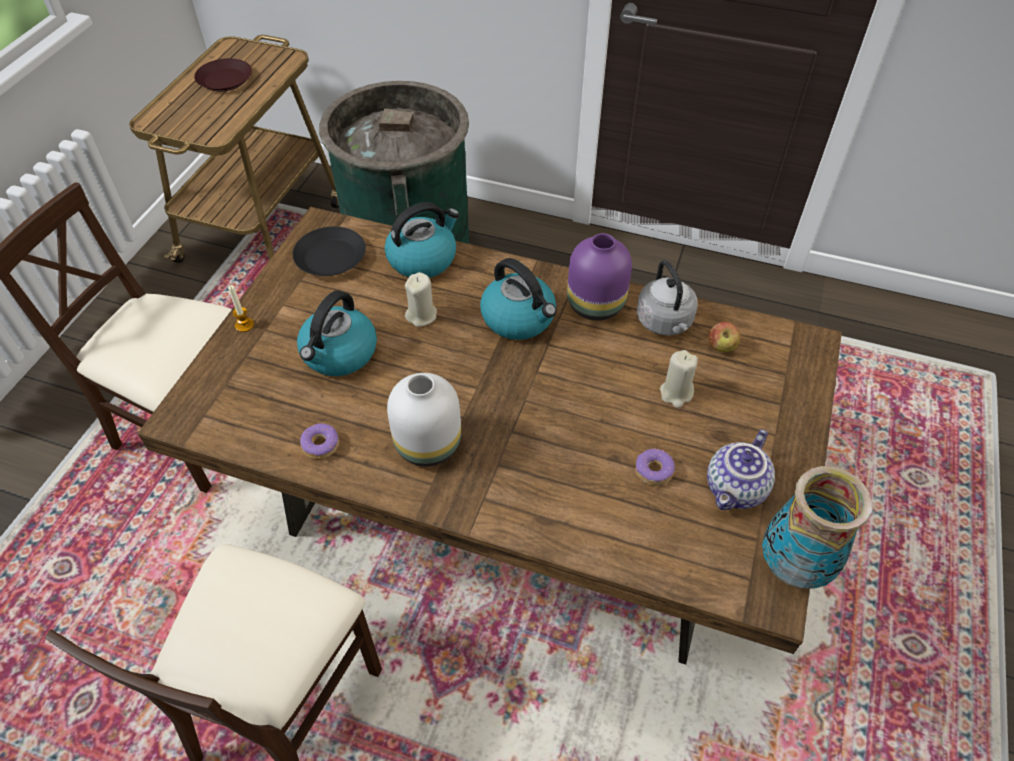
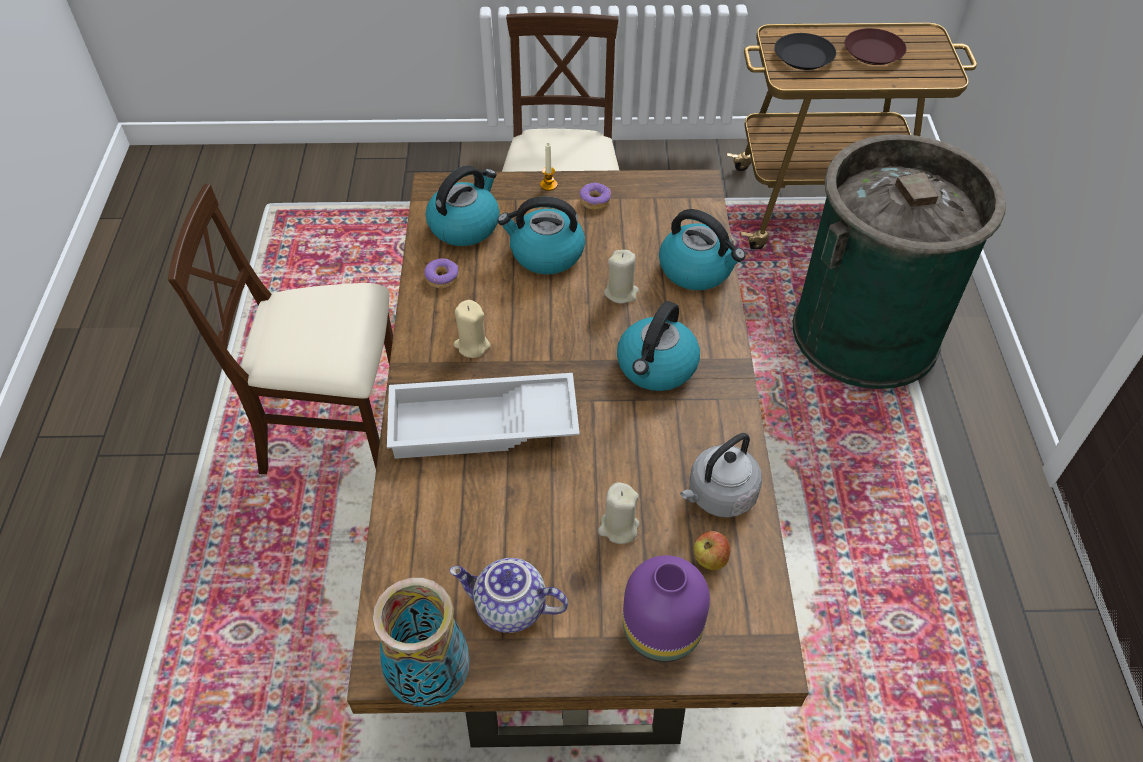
camera: 70 degrees right, 0 degrees up
black plate [292,226,366,276] -> black plate moved to [774,33,836,70]
white vase [387,373,461,466] -> beige candle [453,300,490,358]
purple vase [567,233,632,321] -> purple vase moved to [623,555,710,662]
donut [635,448,675,486] -> donut moved to [579,183,611,210]
none -> white tray [387,373,580,459]
none -> kettle [426,165,500,246]

